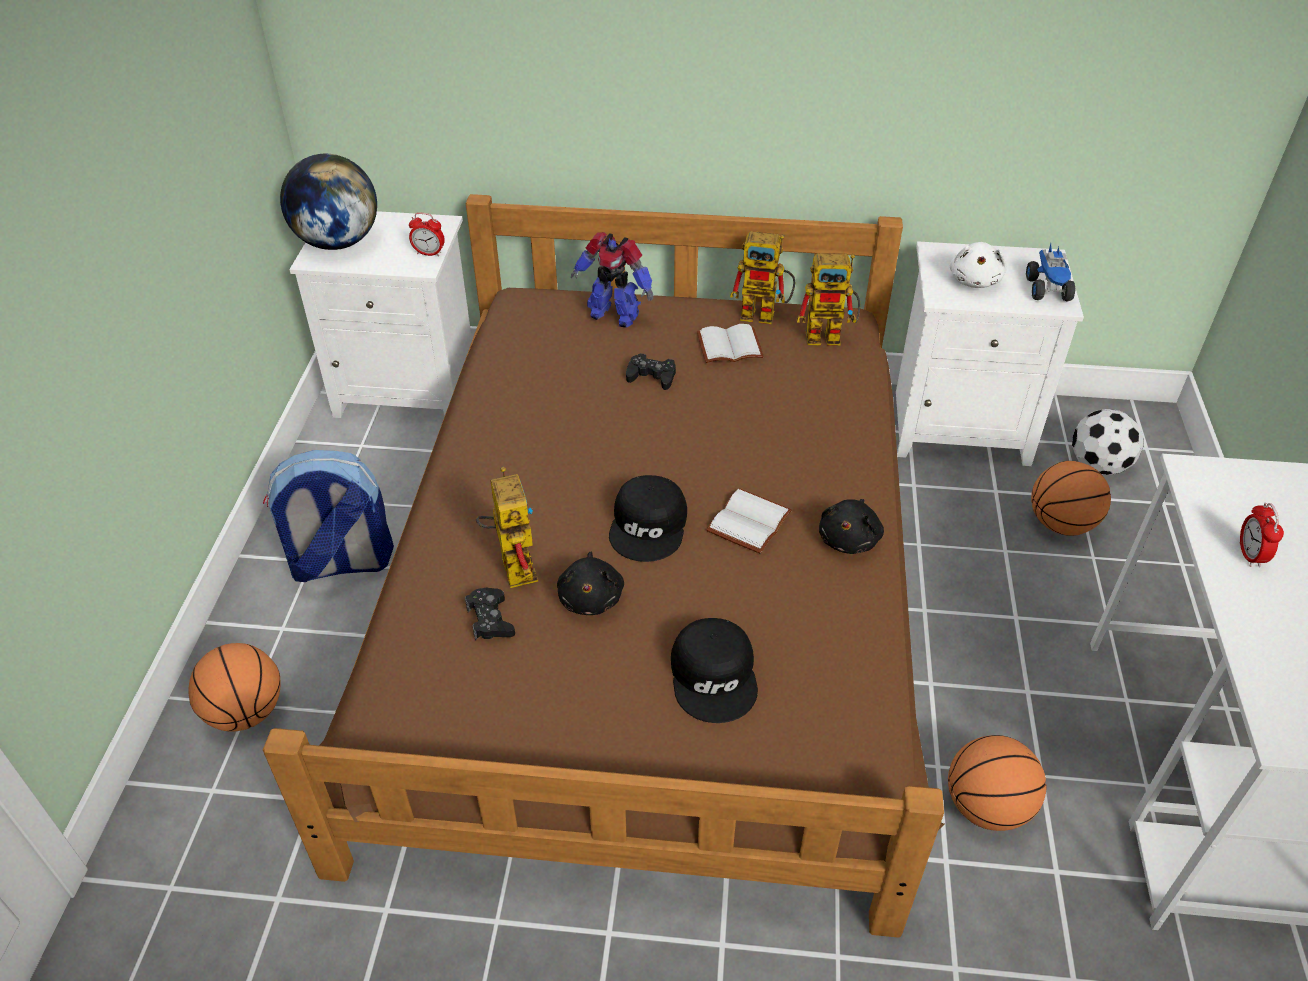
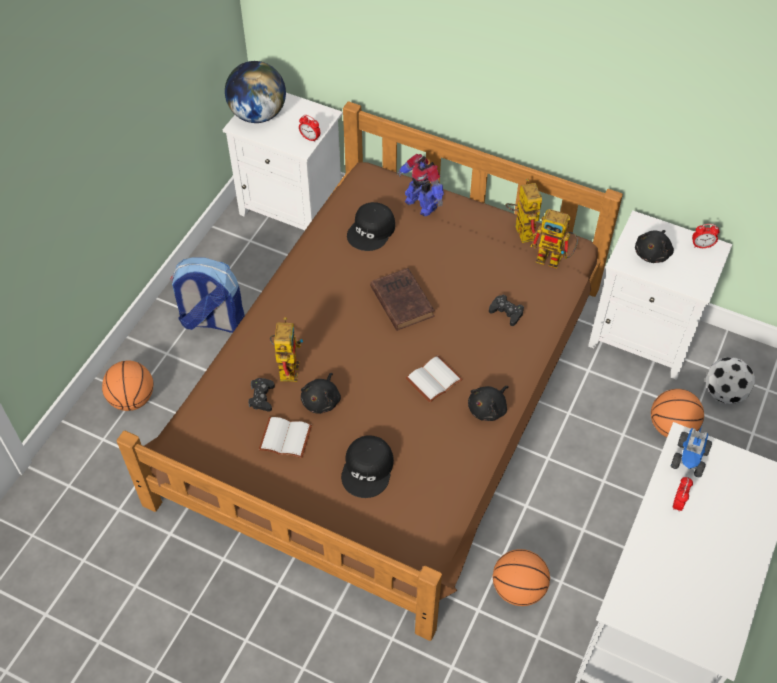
camera: 20 degrees right, 10 degrees up
black cap [609,475,687,562] -> black cap moved to [347,202,395,251]
black game controller [626,353,676,390] -> black game controller moved to [489,295,524,326]
white book [697,324,764,363] -> white book moved to [259,417,312,458]
toy robot [730,231,795,324] -> toy robot turned 135 degrees counterclockwise [505,179,542,243]
white plush toy [950,242,1007,288] -> black plush toy [635,230,674,263]
toy truck [1026,244,1076,301] -> toy truck moved to [671,424,712,477]
none -> brown book [370,268,435,331]
none -> alarm clock [692,224,720,248]

